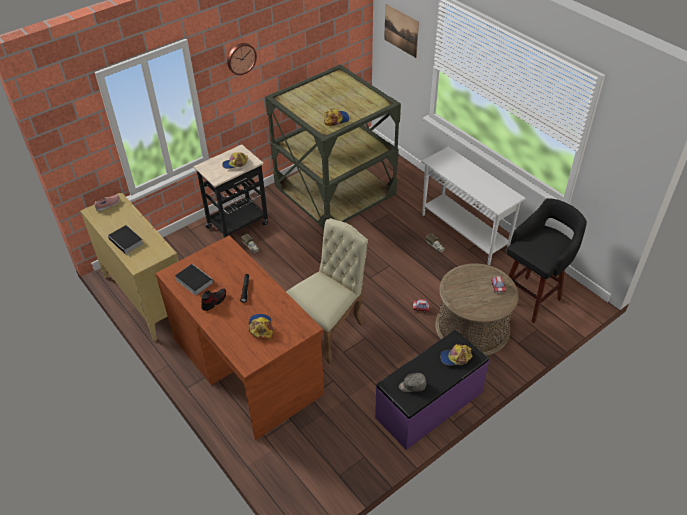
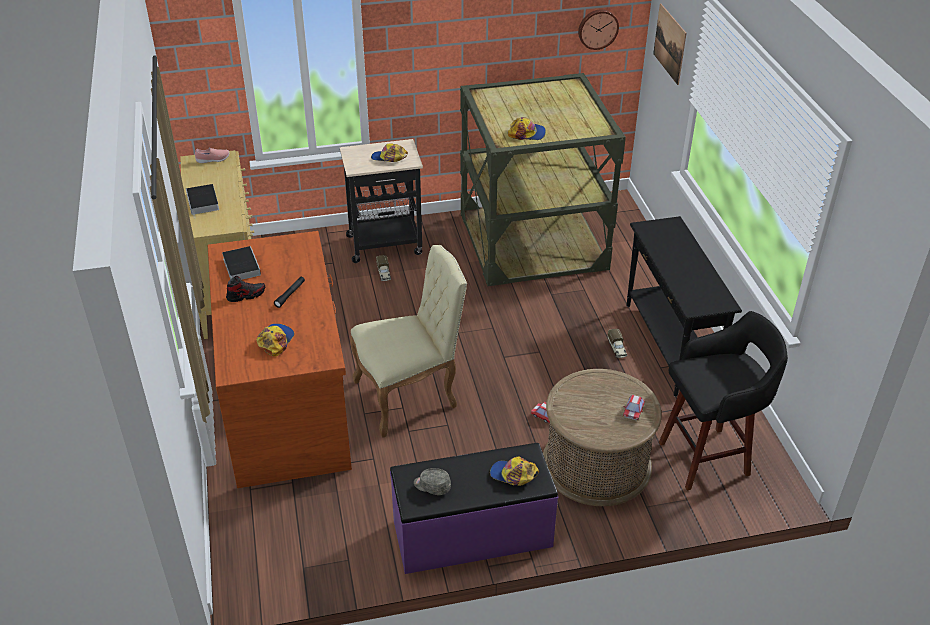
camera: 25 degrees right, 5 degrees down
wall clock [227,43,257,75] -> wall clock moved to [578,9,619,50]
white console table [421,147,526,265] -> black console table [626,216,742,397]

